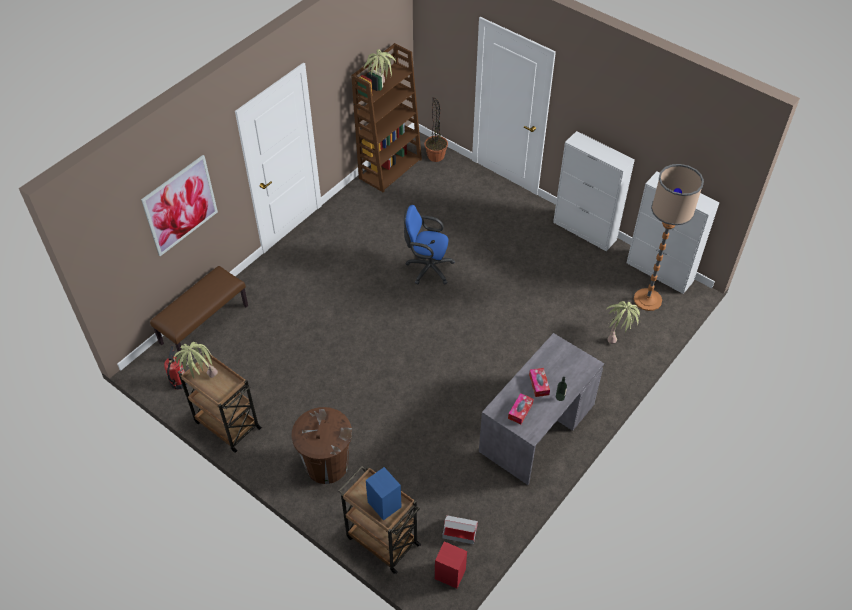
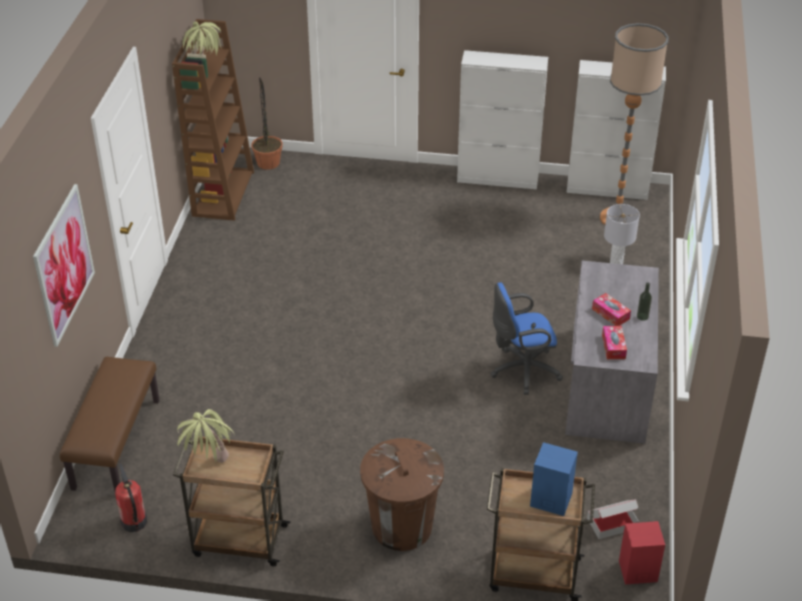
camera: 30 degrees left, 10 degrees down
blue office chair [404,205,455,285] -> blue office chair moved to [491,282,563,395]
potted plant [606,301,641,344] -> grey table lamp [604,204,640,264]

